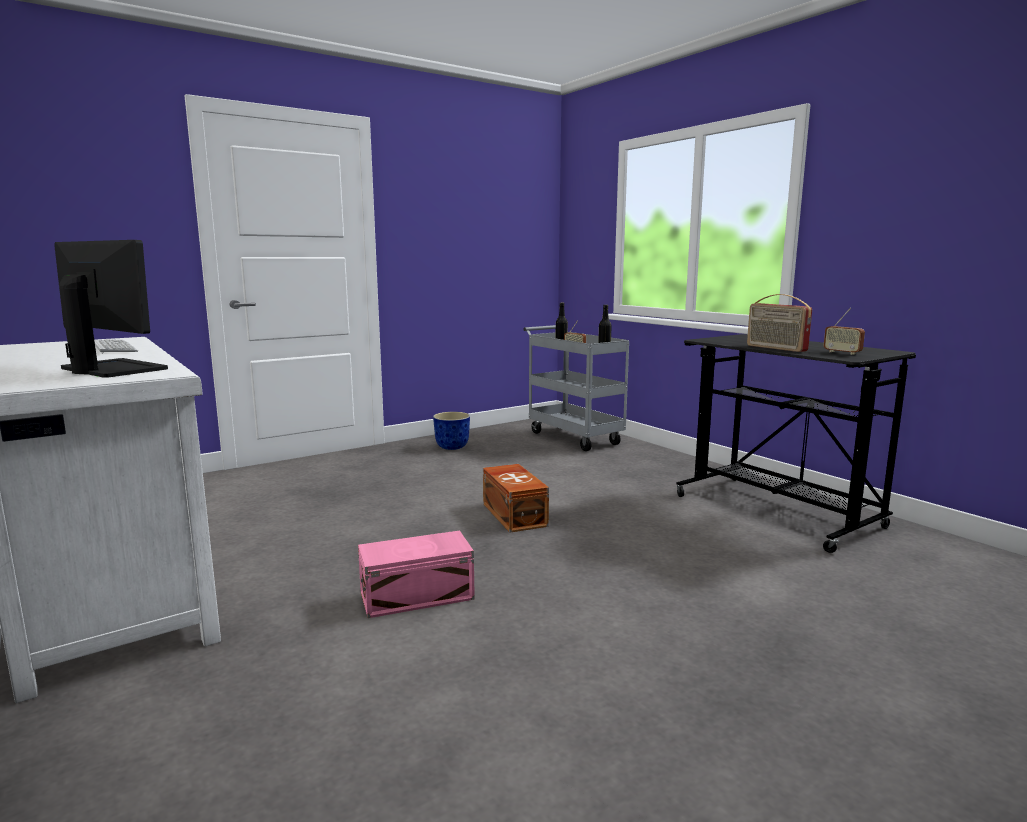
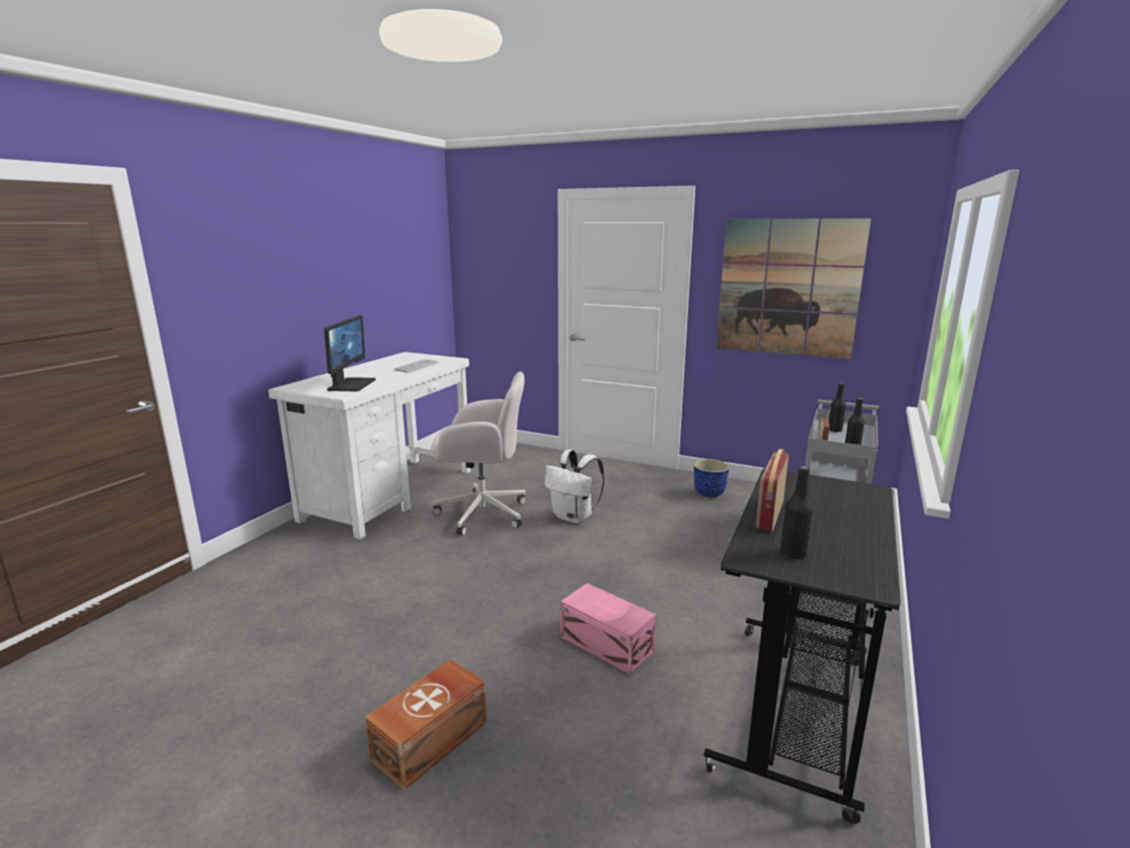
camera: 60 degrees right, 5 degrees up
pink storage box [358,530,475,618] -> pink storage box moved to [561,583,657,675]
brown storage box [483,464,549,533] -> brown storage box moved to [365,659,487,790]
radio [824,308,865,355] -> black bottle [780,466,813,559]
none -> white office chair [431,371,526,536]
none -> white backpack [545,449,604,523]
none -> picture [716,218,871,359]

